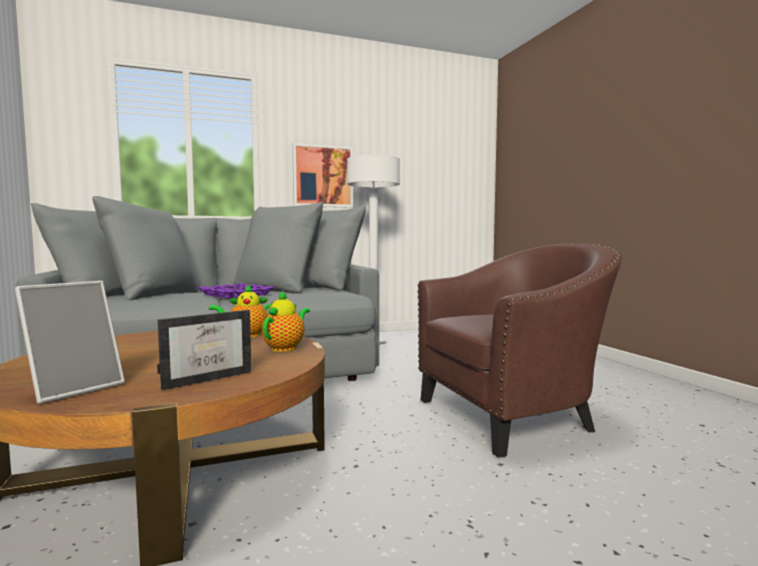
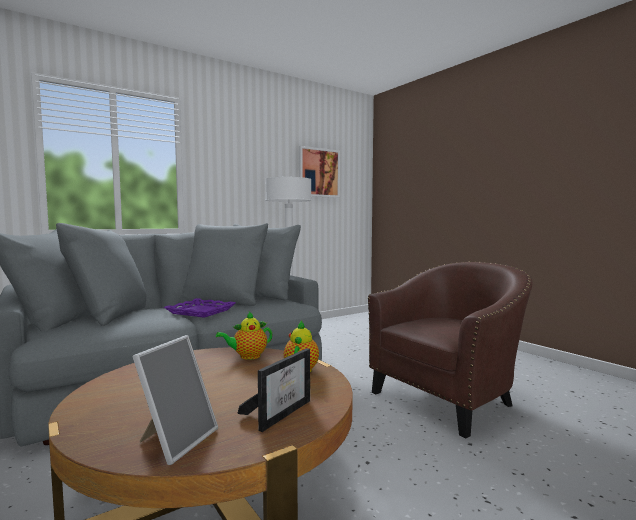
camera: 15 degrees left, 0 degrees up
picture [292,143,353,208] -> picture moved to [299,146,340,198]

